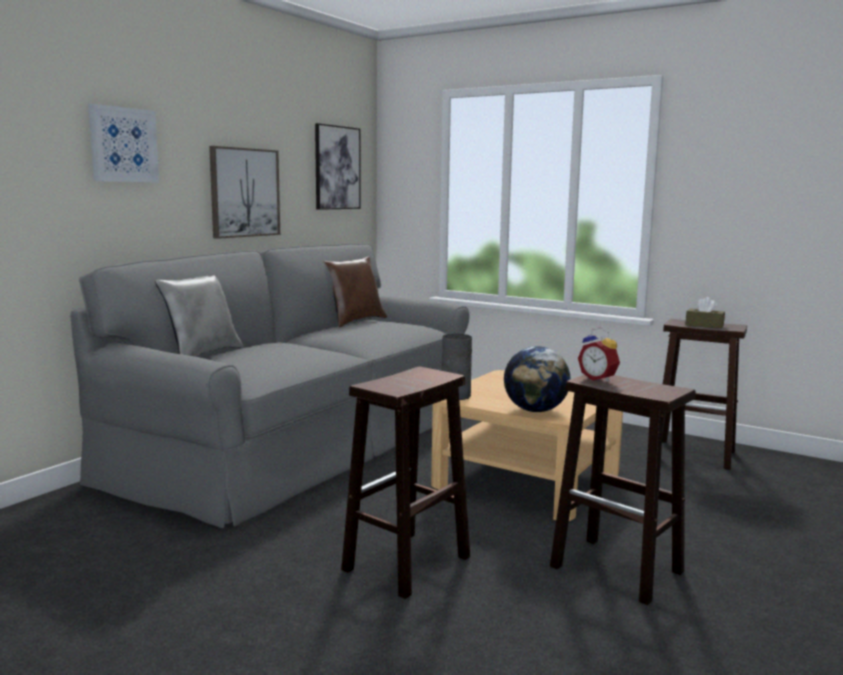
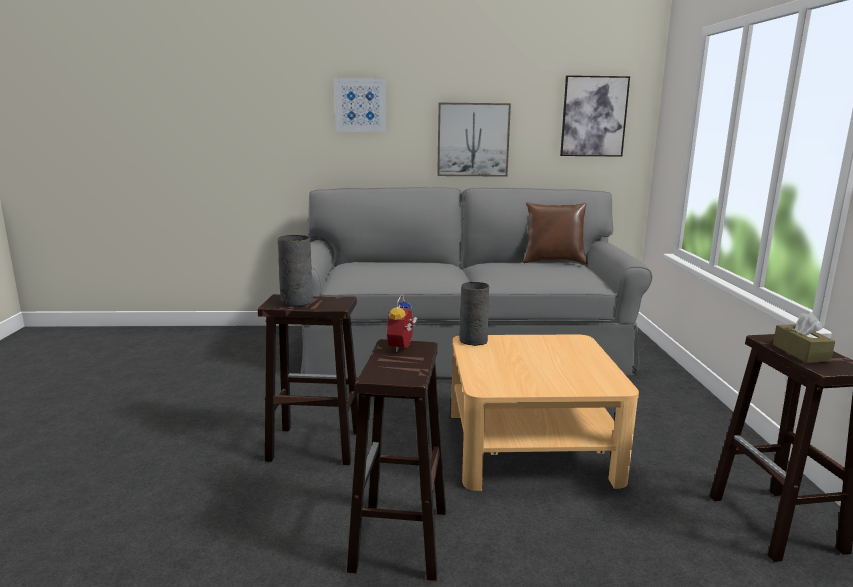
camera: 55 degrees right, 5 degrees up
grey pillow [155,275,244,357] -> none
globe [504,346,570,412] -> none
none -> grey vase [278,235,313,307]

